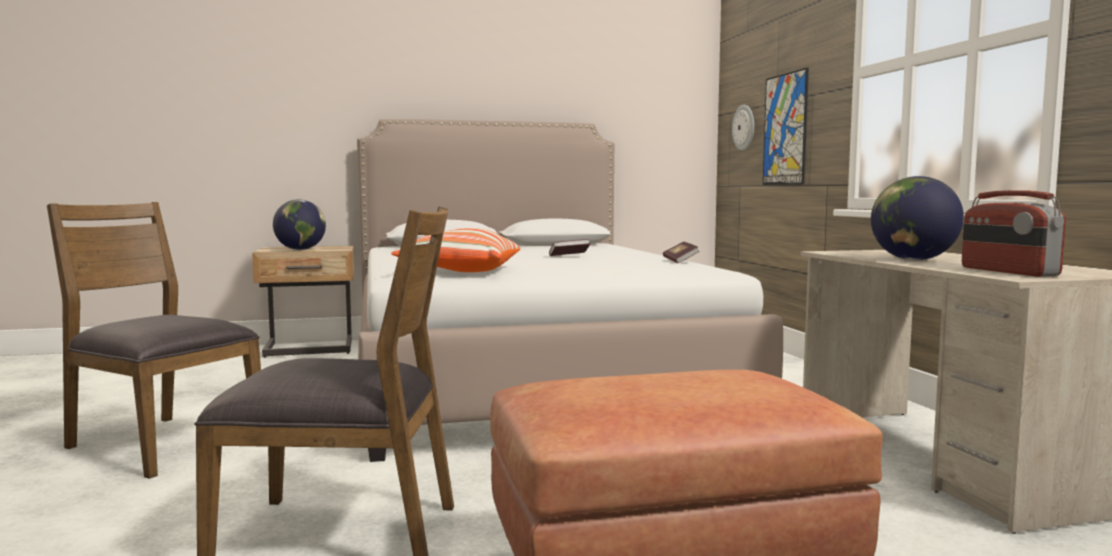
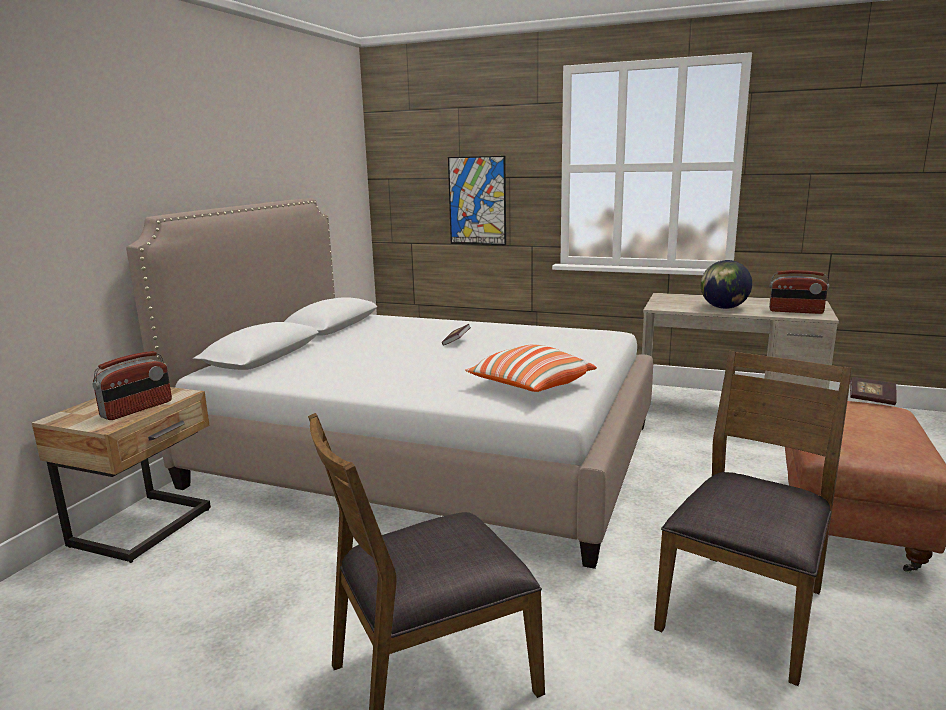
camera: 55 degrees left, 10 degrees up
globe [273,200,326,250] -> radio [93,351,172,420]
book [663,242,699,263] -> book moved to [850,377,897,405]
wall clock [732,105,754,150] -> none

